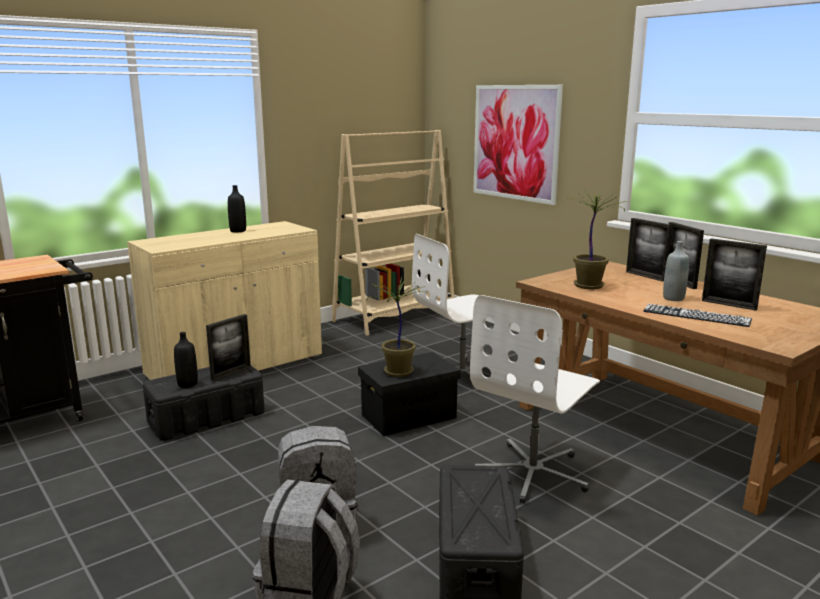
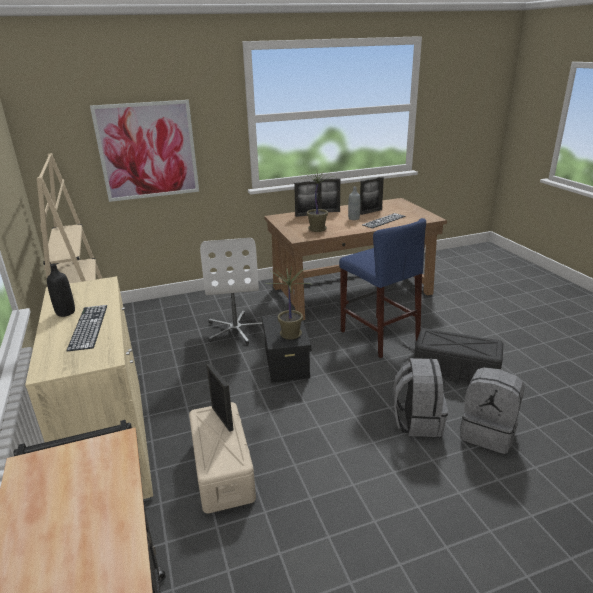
camera: 70 degrees left, 10 degrees up
black storage box [143,366,265,441] -> beige storage box [189,402,256,513]
black bottle [174,332,198,388] -> none
white office chair [470,295,600,504] -> blue stool [339,218,426,358]
none -> keyboard [66,305,107,351]

